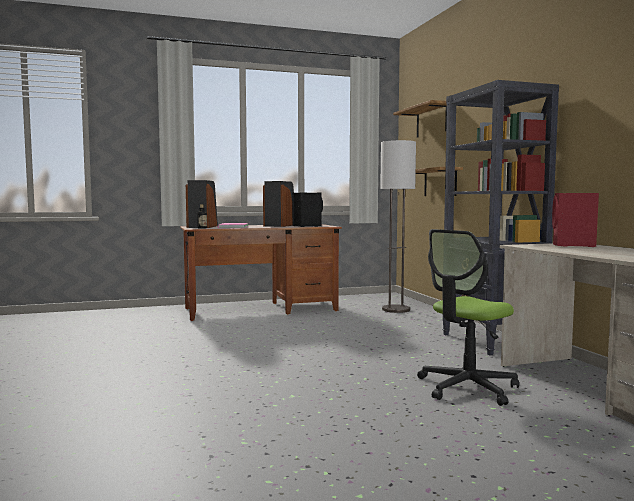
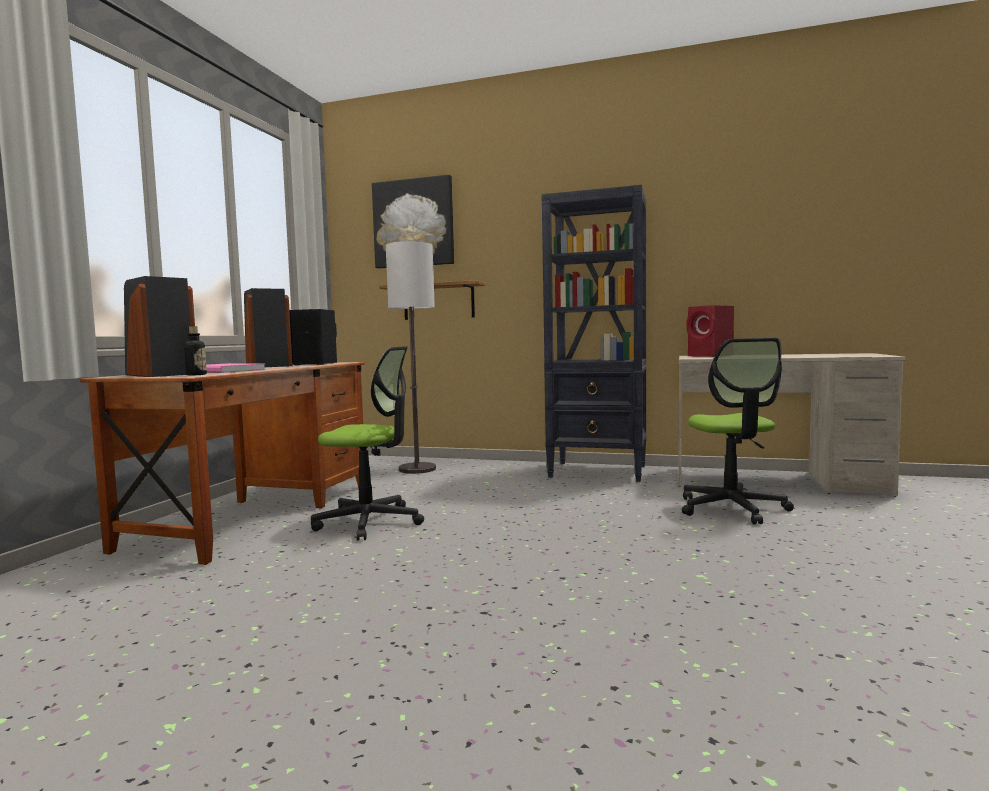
camera: 55 degrees left, 0 degrees up
shelf [393,100,447,138] -> picture [372,175,454,269]
none -> office chair [311,346,424,541]

